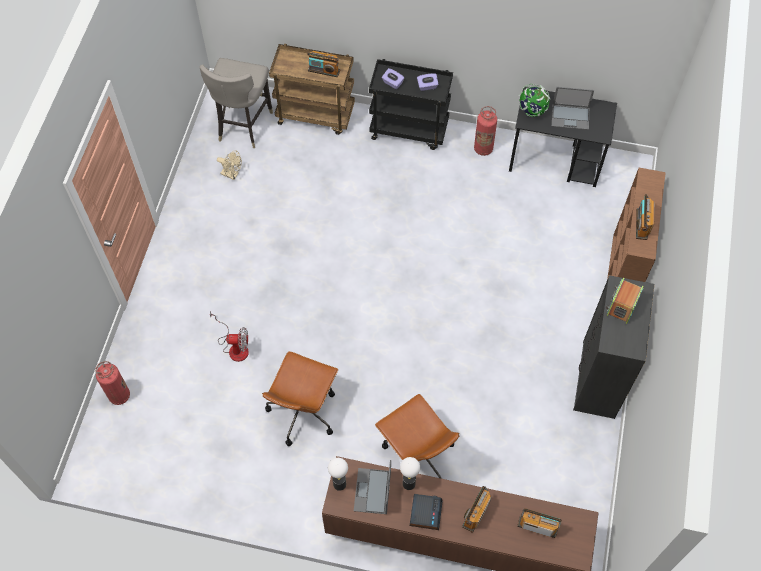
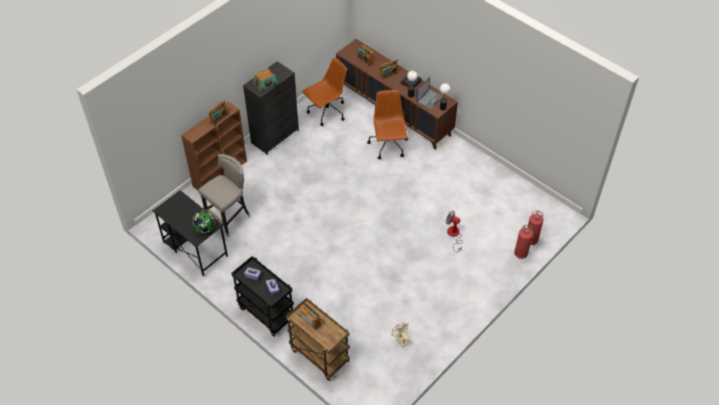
camera: 150 degrees left, 10 degrees down
grey stool [199,58,273,148] -> grey stool moved to [198,154,250,237]
brown office chair [262,351,338,446] -> brown office chair moved to [302,58,347,126]
fire extinguisher [474,106,497,156] -> fire extinguisher moved to [514,225,533,259]
laptop [551,87,594,130] -> none

